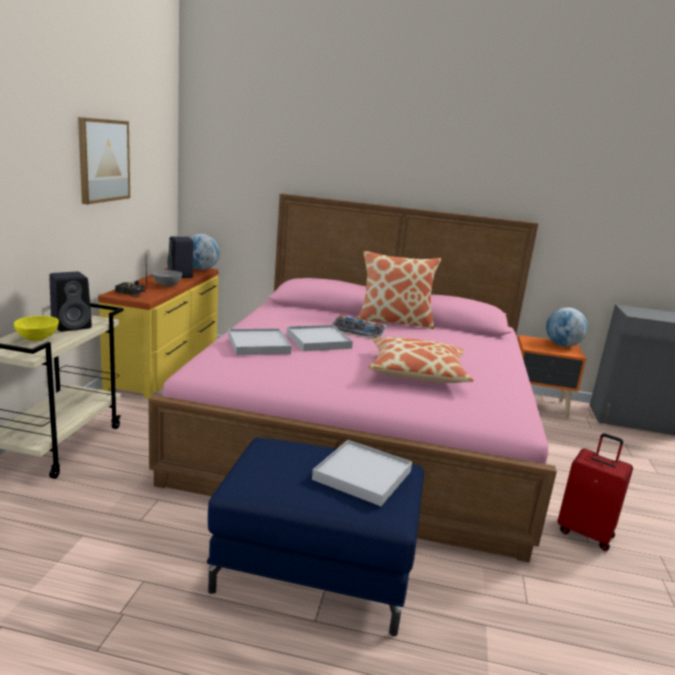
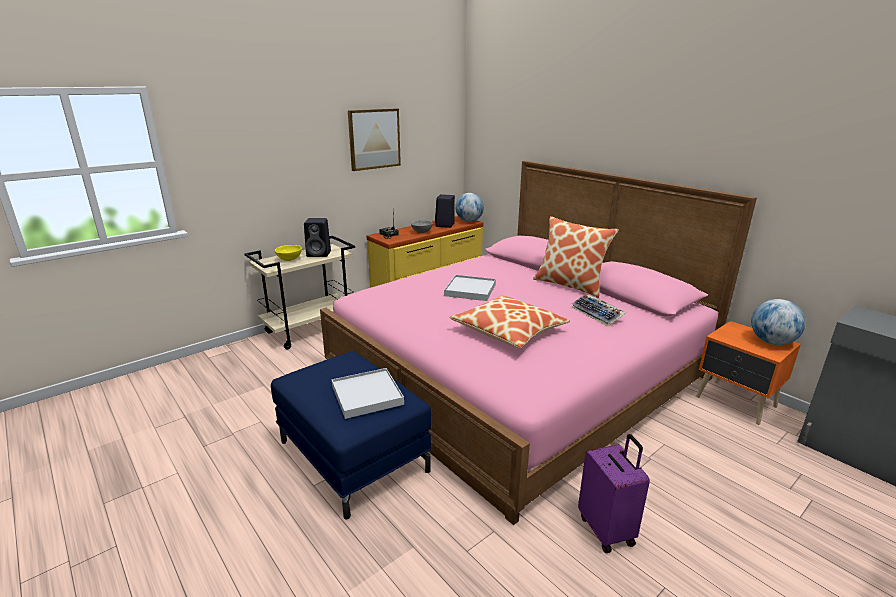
camera: 40 degrees right, 5 degrees up
white tray [228,328,292,355] -> none
keyboard [333,315,387,339] -> keyboard moved to [572,295,626,326]
red suitcase [558,433,633,551] -> purple suitcase [578,434,650,553]

